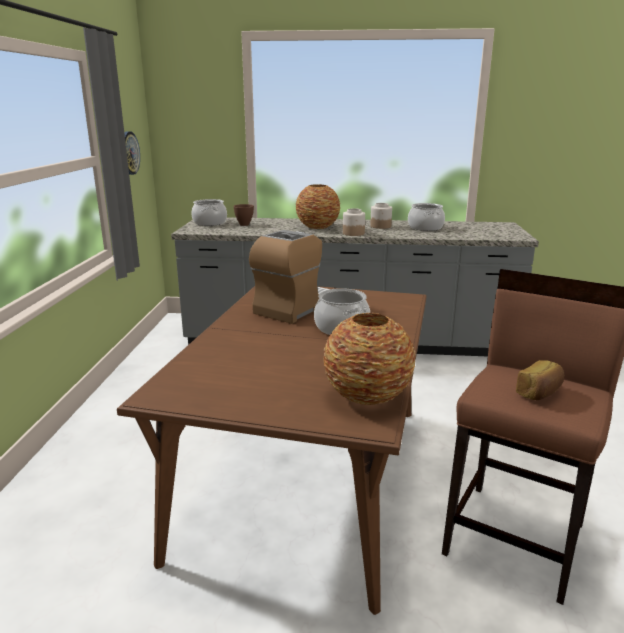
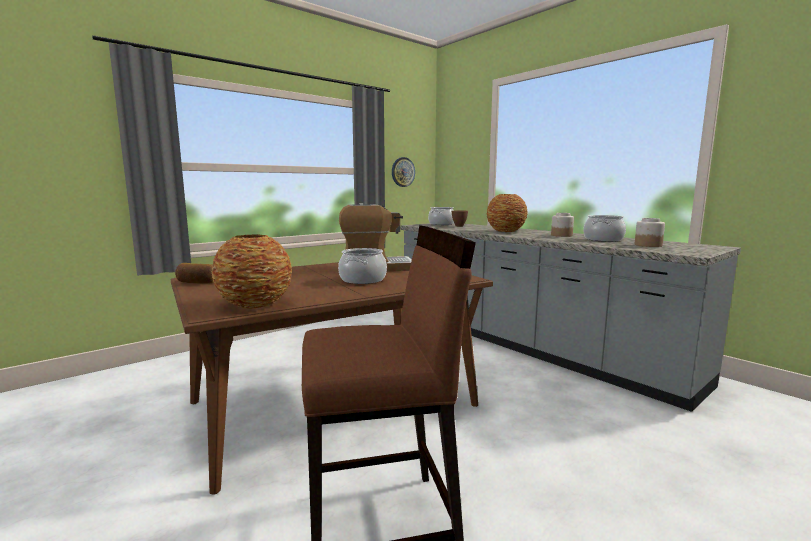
camera: 45 degrees right, 10 degrees down
jar [343,208,365,236] -> jar moved to [635,218,665,247]
bread [516,360,564,400] -> bread moved to [175,263,213,284]

